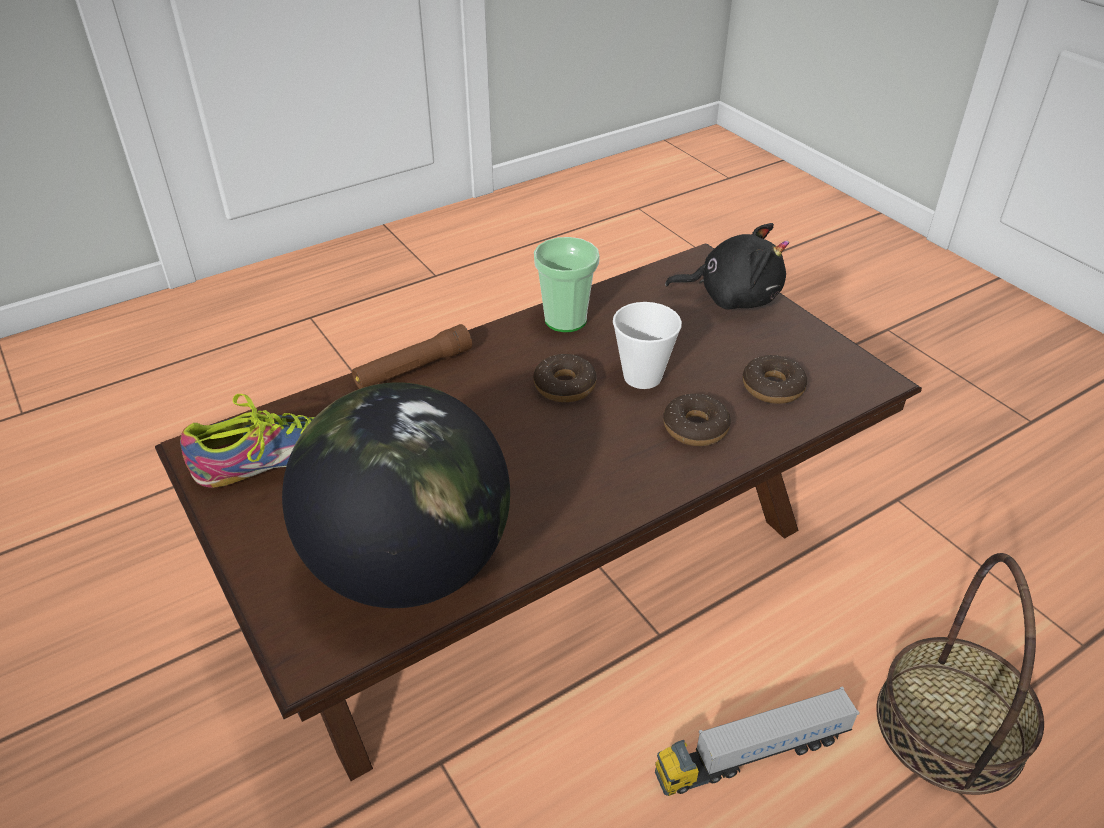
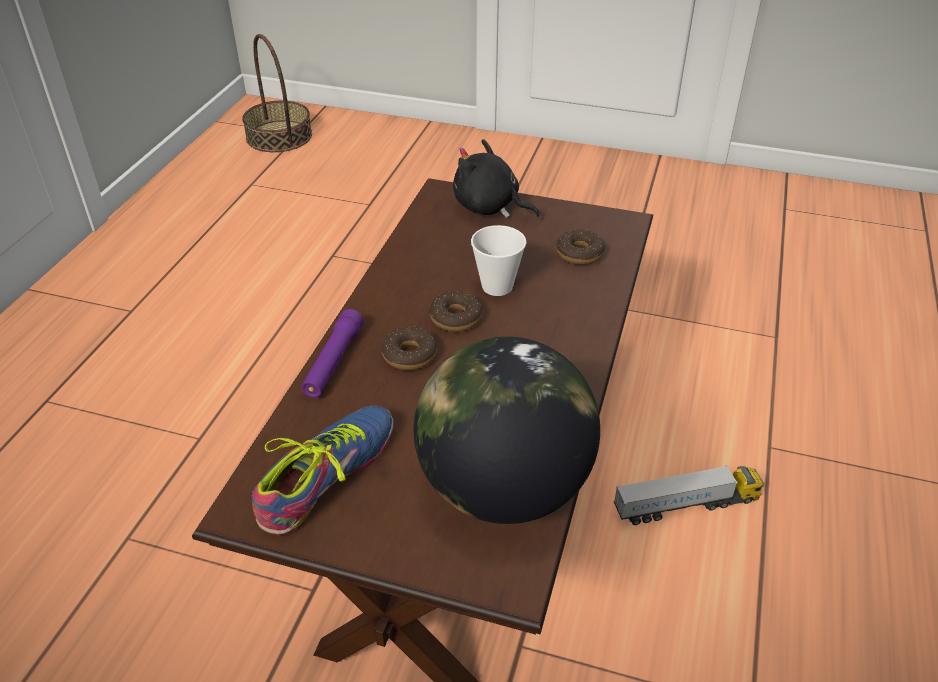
camera: 40 degrees left, 0 degrees up
brown flashlight [352,324,472,389] -> purple flashlight [301,309,364,398]
cup [534,237,600,332] -> none
toy truck [655,686,859,796] -> toy truck turned 135 degrees counterclockwise [614,465,764,525]
donut [663,394,731,446] -> donut moved to [381,326,437,370]
black plush toy [665,223,789,310] -> black plush toy turned 120 degrees counterclockwise [453,139,540,218]
basket [876,553,1044,795] -> basket moved to [242,34,312,152]

